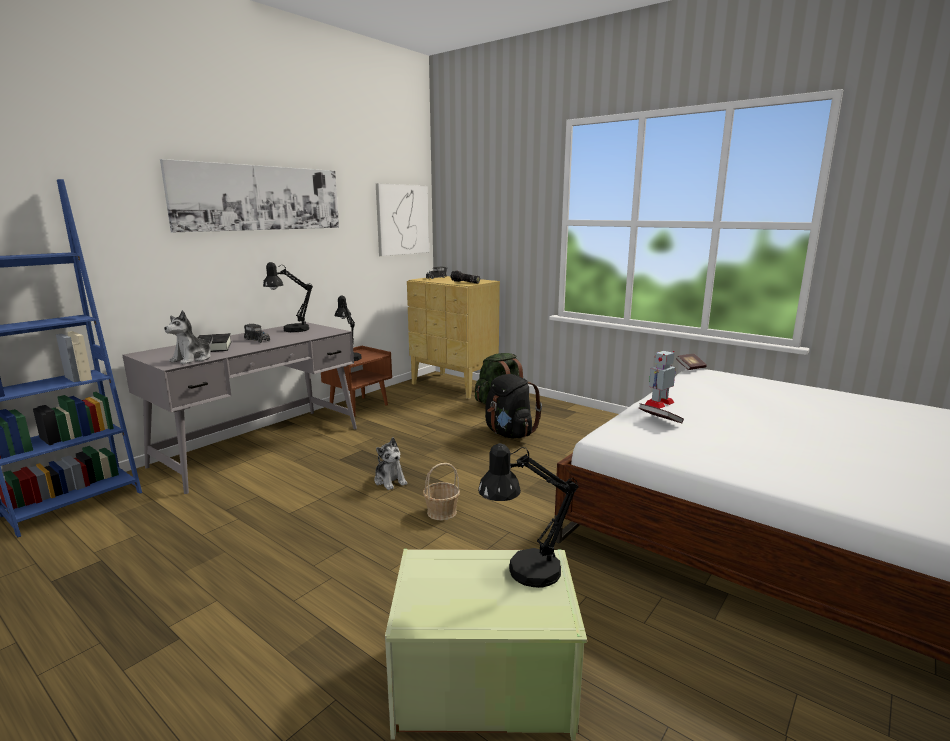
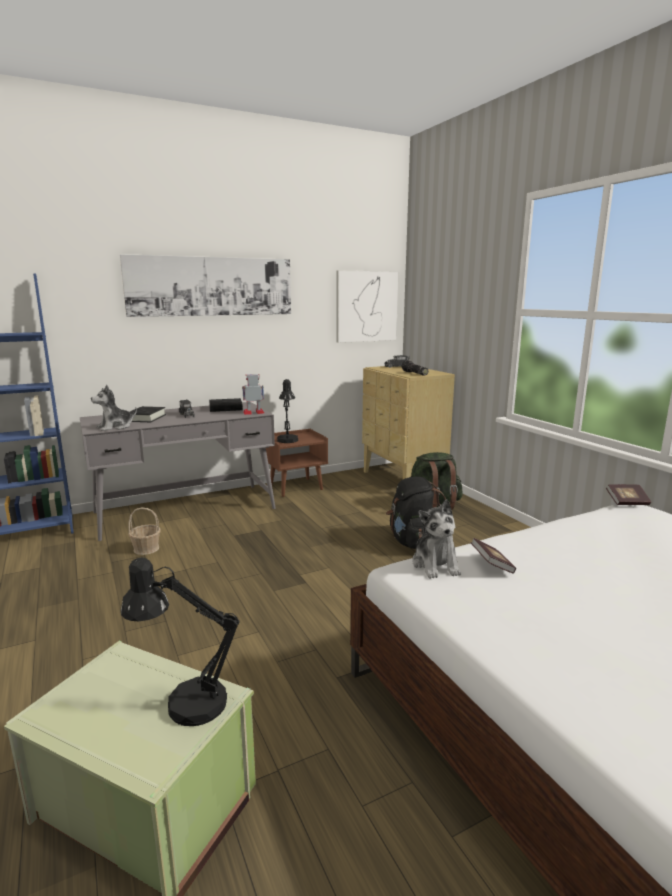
camera: 25 degrees right, 0 degrees up
black table lamp [263,262,313,332] -> black book [209,398,243,412]
plush toy [374,437,408,490] -> plush toy moved to [412,499,461,579]
basket [423,463,460,520] -> basket moved to [128,507,161,555]
toy robot [645,351,676,409] -> toy robot moved to [242,374,265,415]

